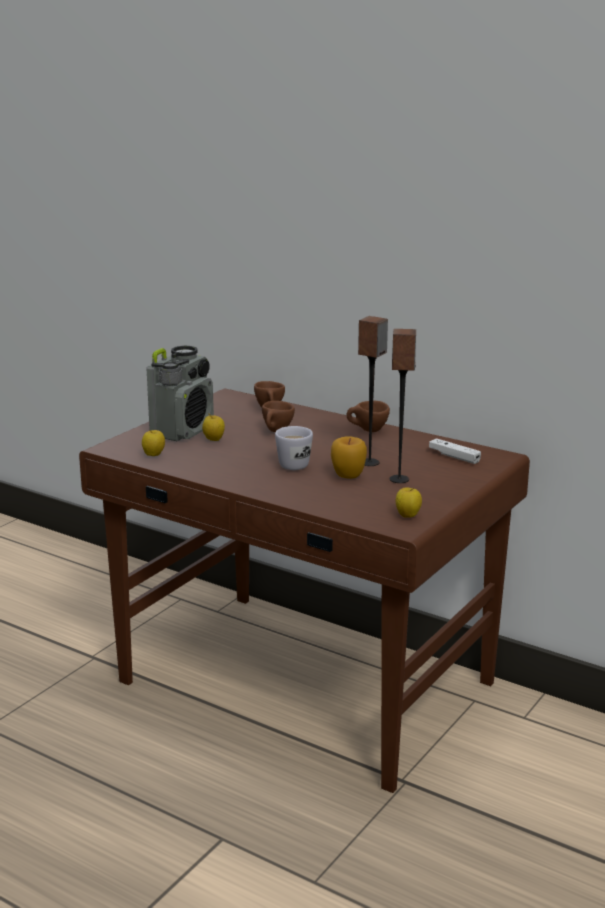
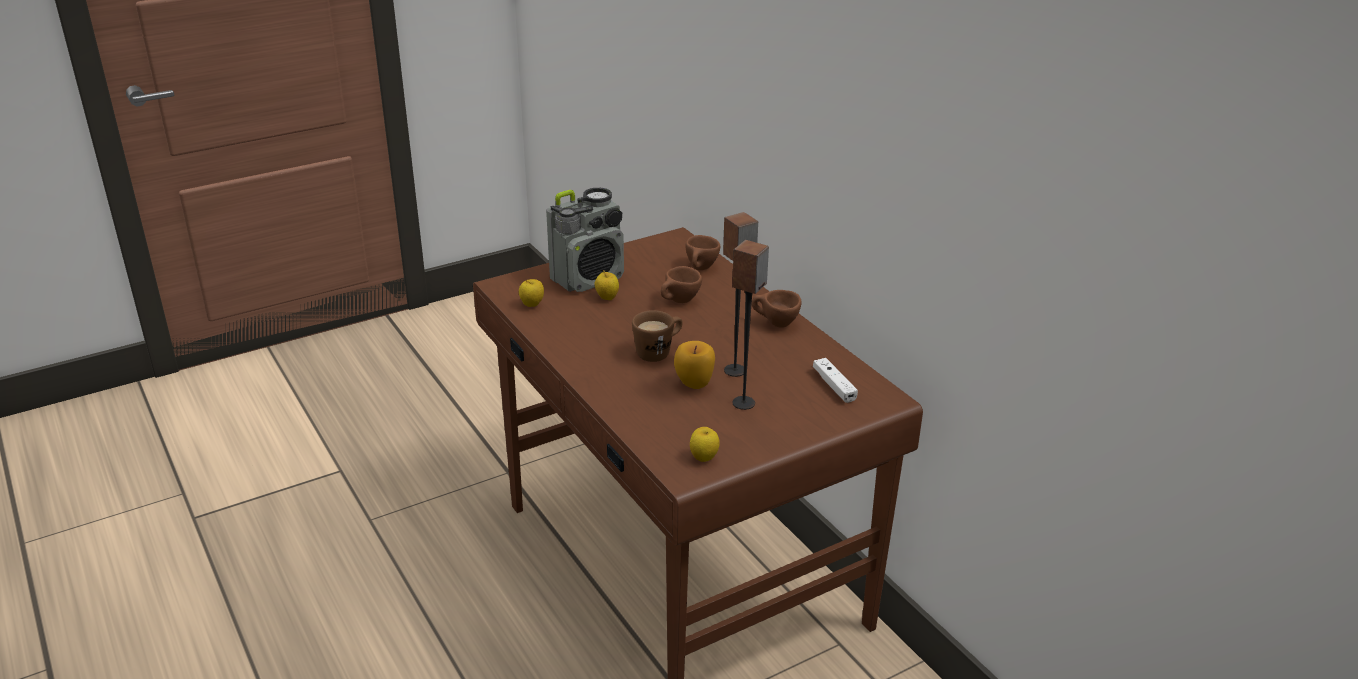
camera: 25 degrees right, 10 degrees up
white mug [275,426,313,470] -> brown mug [632,310,683,362]

